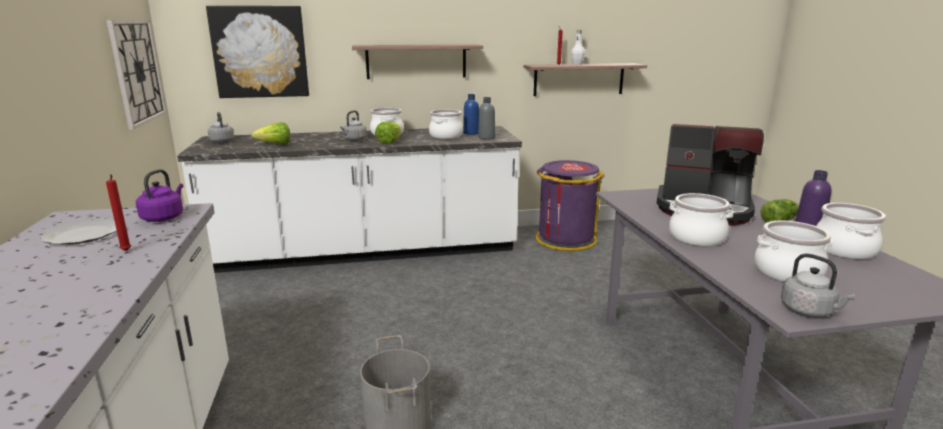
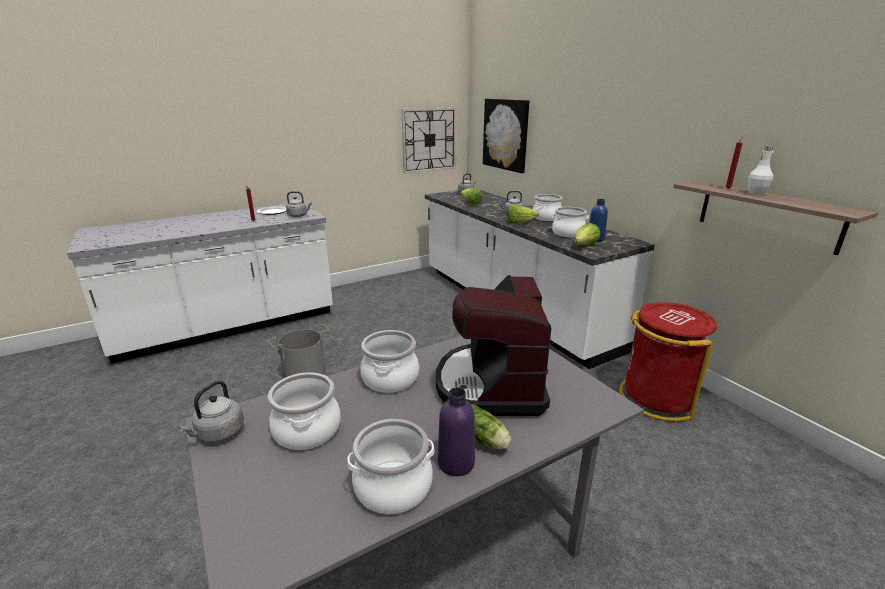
camera: 70 degrees right, 5 degrees up
purple kettle [136,169,183,222] -> grey kettle [286,191,312,217]
shelf [352,44,483,79] -> none
grey bottle [478,97,495,140] -> lettuce [575,223,600,245]
purple trash can [535,160,604,251] -> red trash can [619,302,717,422]

